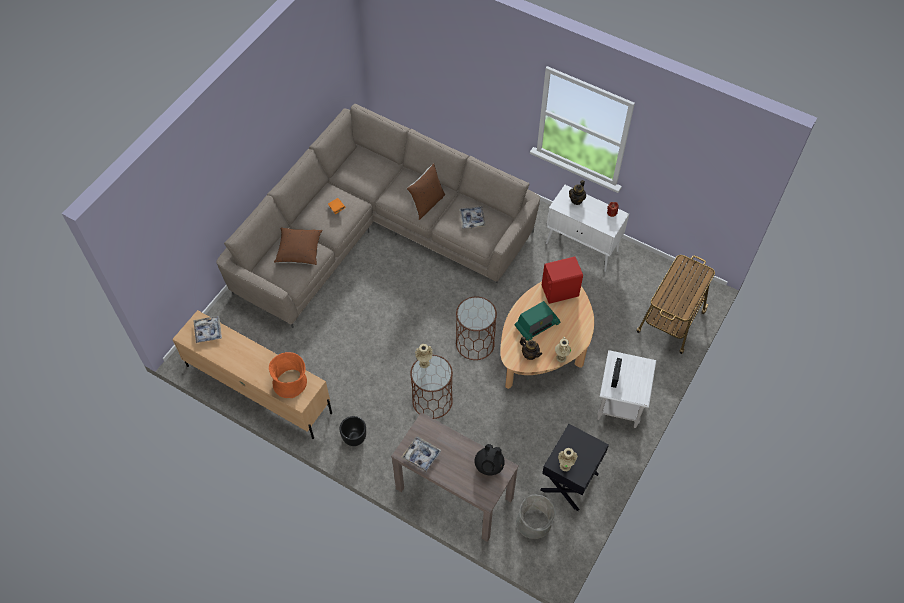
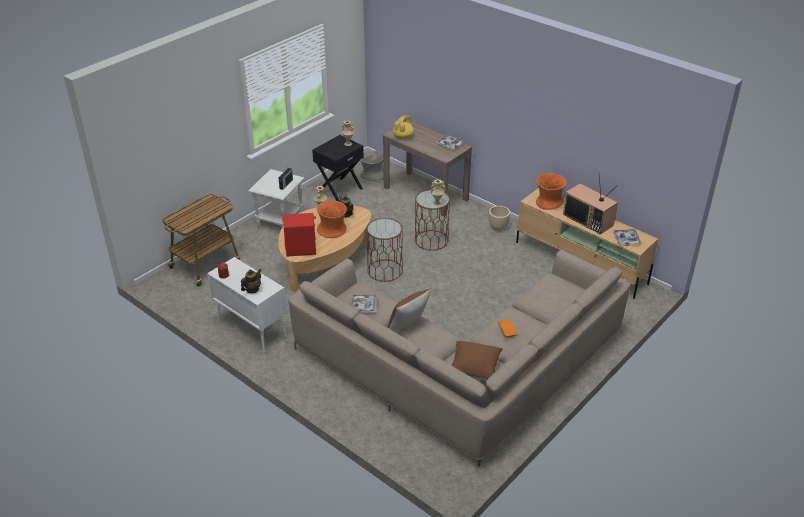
camera: 170 degrees left, 20 degrees down
brown pillow [274,228,322,265] -> brown pillow moved to [452,341,503,381]
black planter [340,416,366,446] -> beige planter [489,206,510,231]
black teapot [474,444,505,475] -> yellow teapot [392,115,414,139]
radio [515,301,560,341] -> orange vase [317,200,347,238]
none -> television [563,176,618,234]

